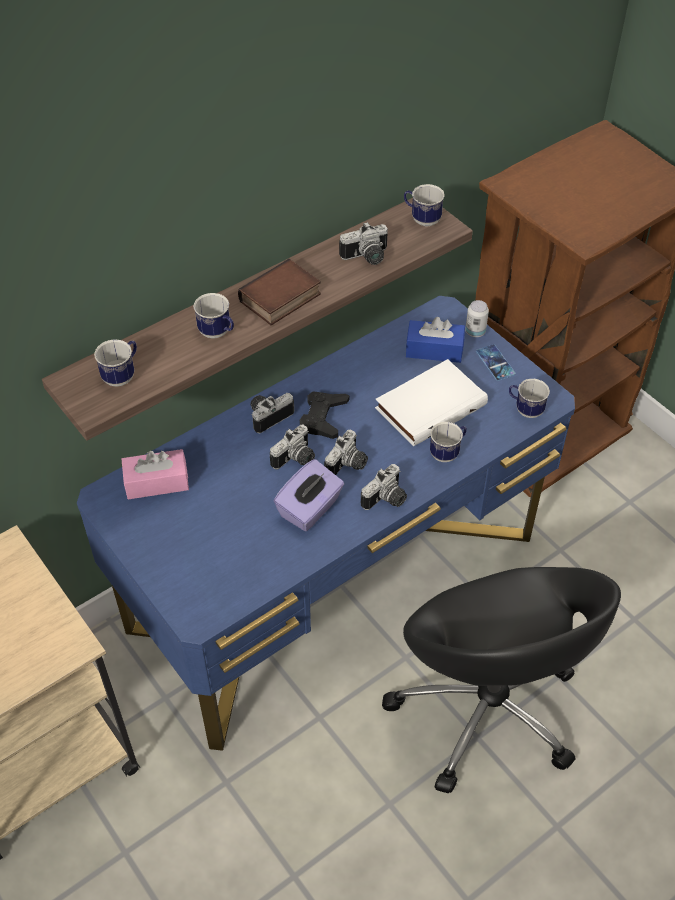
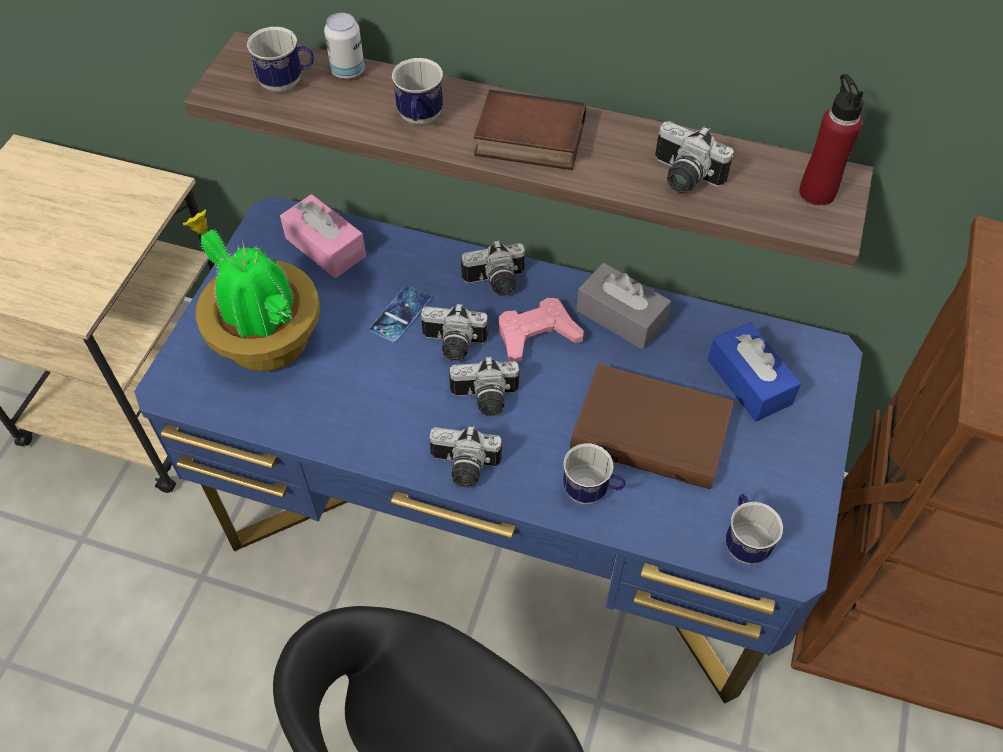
camera: 55 degrees right, 5 degrees up
camera [251,393,294,433] -> camera turned 150 degrees clockwise [461,240,525,296]
purple tissue box [274,459,344,531] -> none
black game controller [300,392,349,439] -> pink game controller [499,298,584,363]
white book [375,359,488,446] -> brown book [570,363,734,489]
mug [404,184,445,226] -> red bottle [799,74,864,206]
can [465,300,489,337] -> can moved to [324,13,364,79]
phone [476,344,516,381] -> phone moved to [370,285,431,343]
none -> potted plant [183,209,320,372]
none -> grey tissue box [576,263,671,350]

